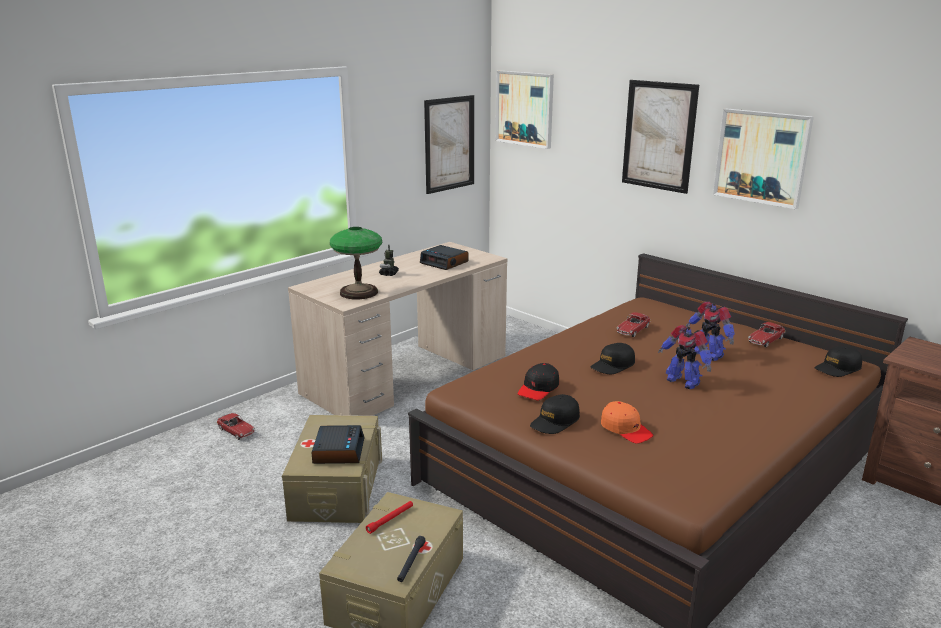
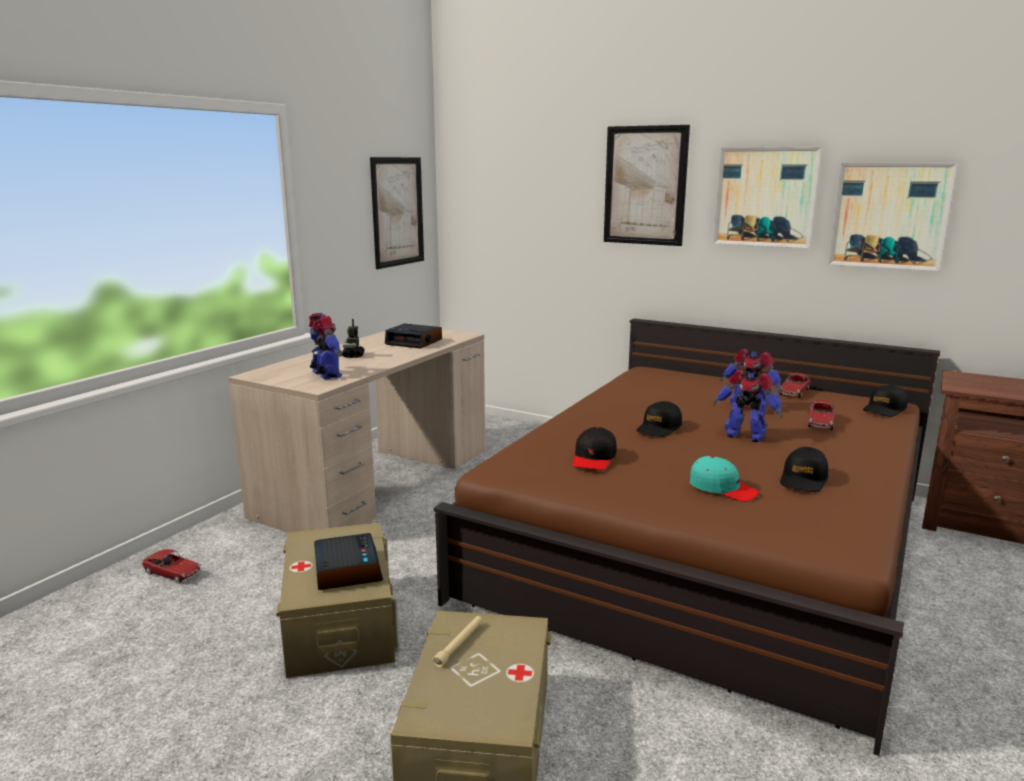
camera: 15 degrees left, 5 degrees down
table lamp [330,227,382,299] -> toy robot [309,313,342,379]
red flashlight [366,501,413,534] -> beige flashlight [432,616,482,668]
black flashlight [397,536,426,582] -> none
picture [496,71,554,149] -> picture moved to [829,163,957,271]
black cap [530,394,580,434] -> black cap moved to [780,447,828,492]
orange cap [601,401,654,444] -> turquoise cap [690,456,759,502]
toy car [617,312,651,337] -> toy car moved to [808,400,835,430]

